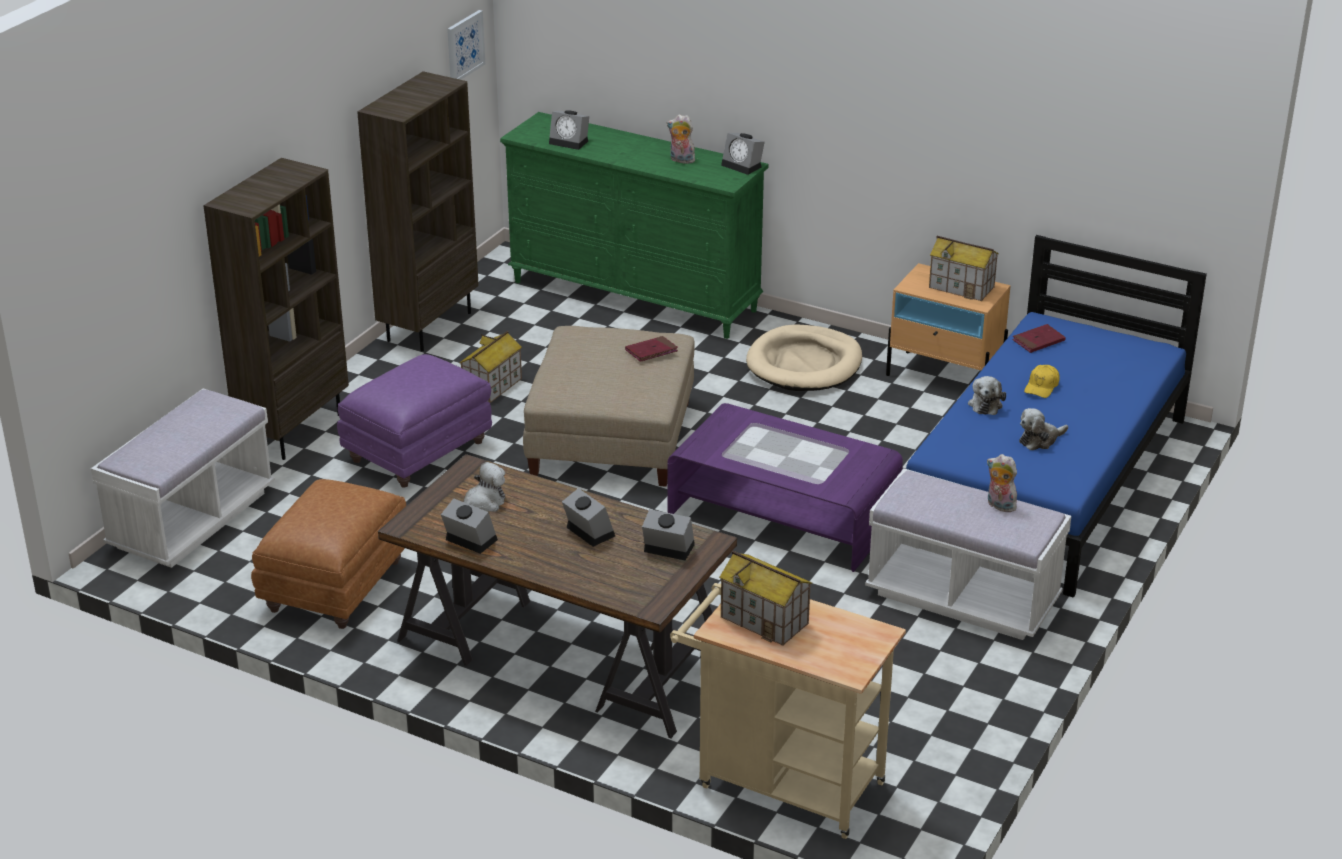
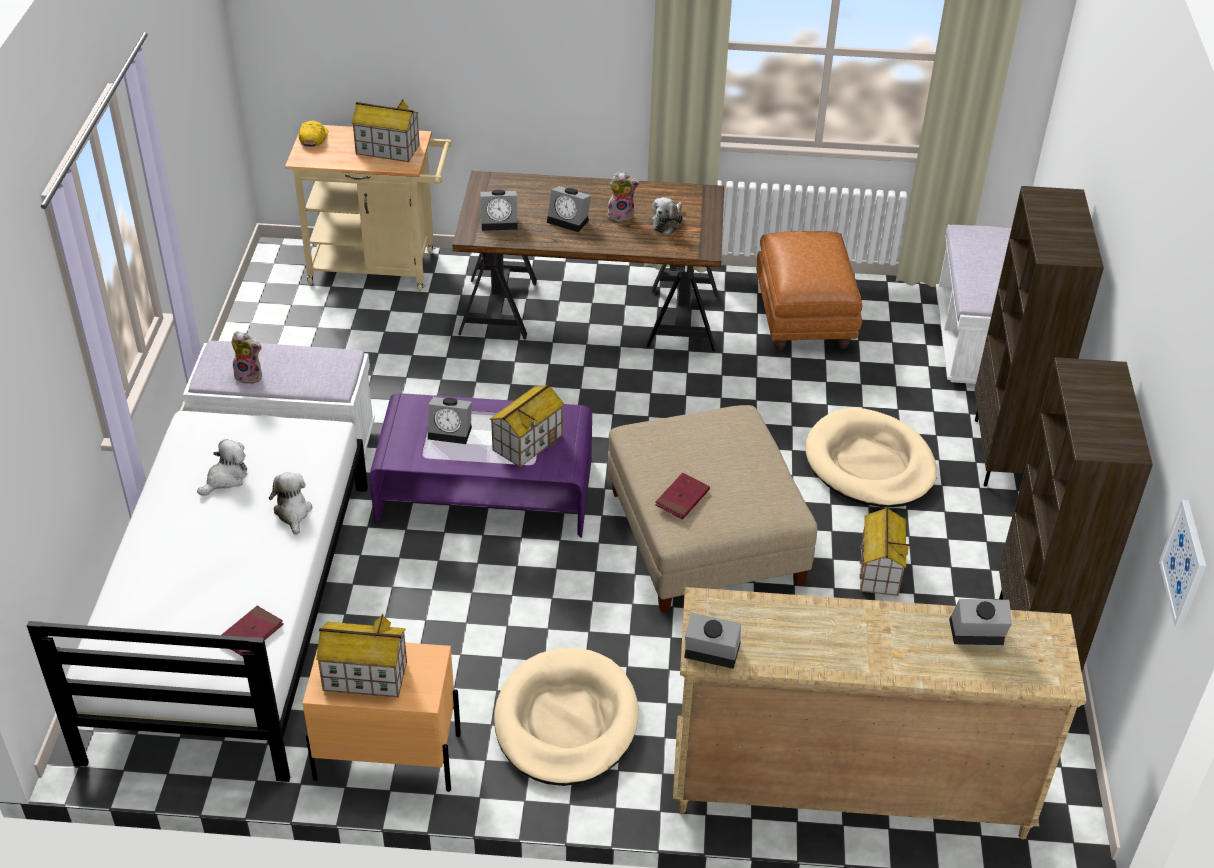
camera: 155 degrees right, 10 degrees up
purple ottoman [337,354,492,488] -> beige dog bed [805,408,937,507]
alarm clock [441,498,498,554] -> alarm clock moved to [428,397,472,444]
green dresser [500,112,768,339] -> beige dresser [673,587,1086,839]
plush toy [667,114,695,164] -> plush toy moved to [607,172,640,222]
blue bed [906,235,1207,598] -> white bed [27,411,368,782]
yellow cap [1024,365,1060,398] -> yellow cap moved to [299,121,329,147]
none -> toy house [490,384,564,467]

